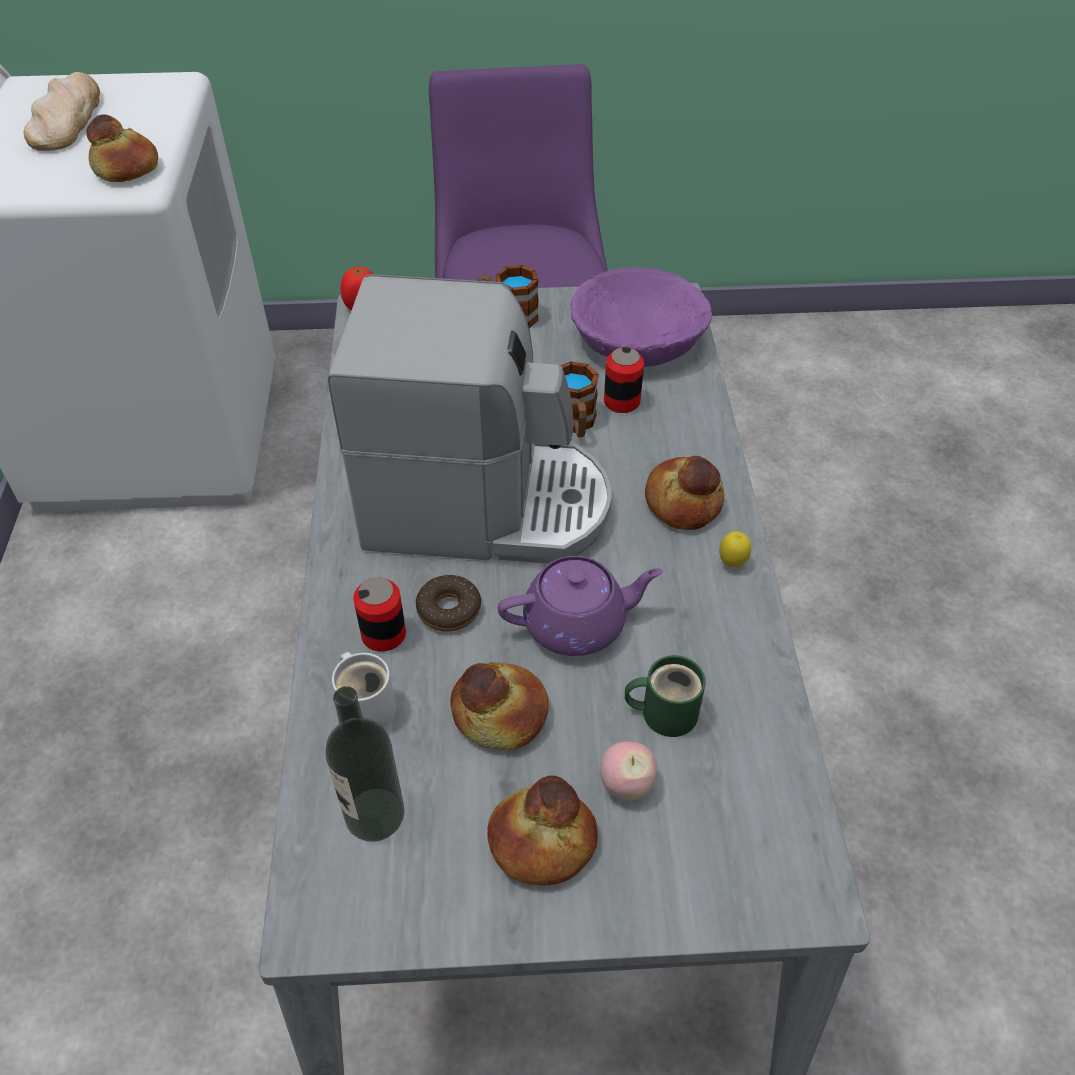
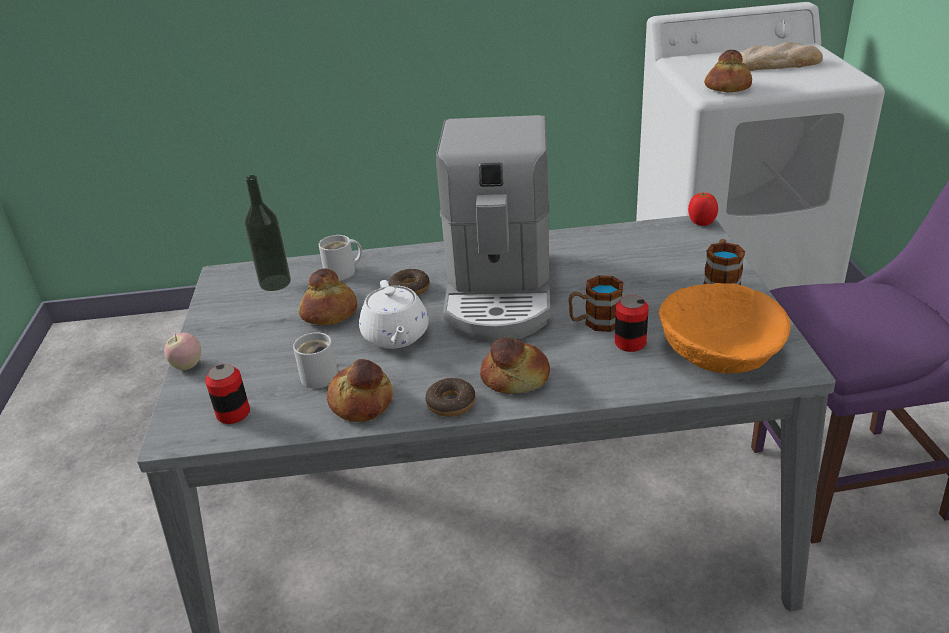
camera: 90 degrees right, 15 degrees down
can [353,577,406,652] -> can moved to [205,364,250,424]
bread [487,776,598,885] -> bread moved to [327,359,393,422]
purple teapot [498,556,663,656] -> white teapot [359,280,429,349]
purple bowl [571,268,712,367] -> orange bowl [659,283,791,374]
apple [600,742,657,800] -> apple moved to [164,333,201,370]
green mug [625,655,706,737] -> white mug [293,332,338,389]
lemon [719,531,751,567] -> donut [425,378,476,417]

